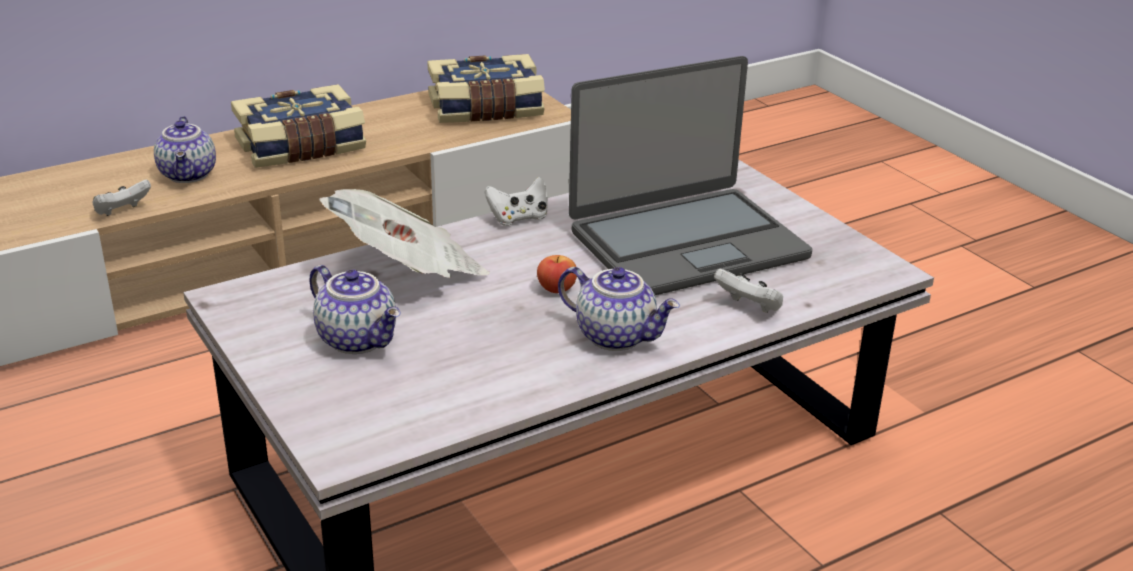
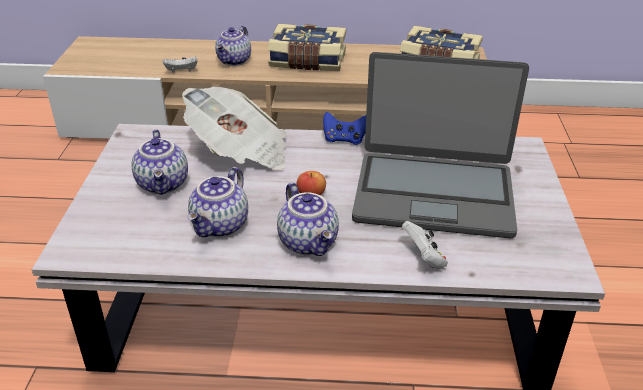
camera: 35 degrees right, 5 degrees up
white game controller [485,177,548,226] -> blue game controller [323,112,366,145]
none -> teapot [188,167,248,237]

